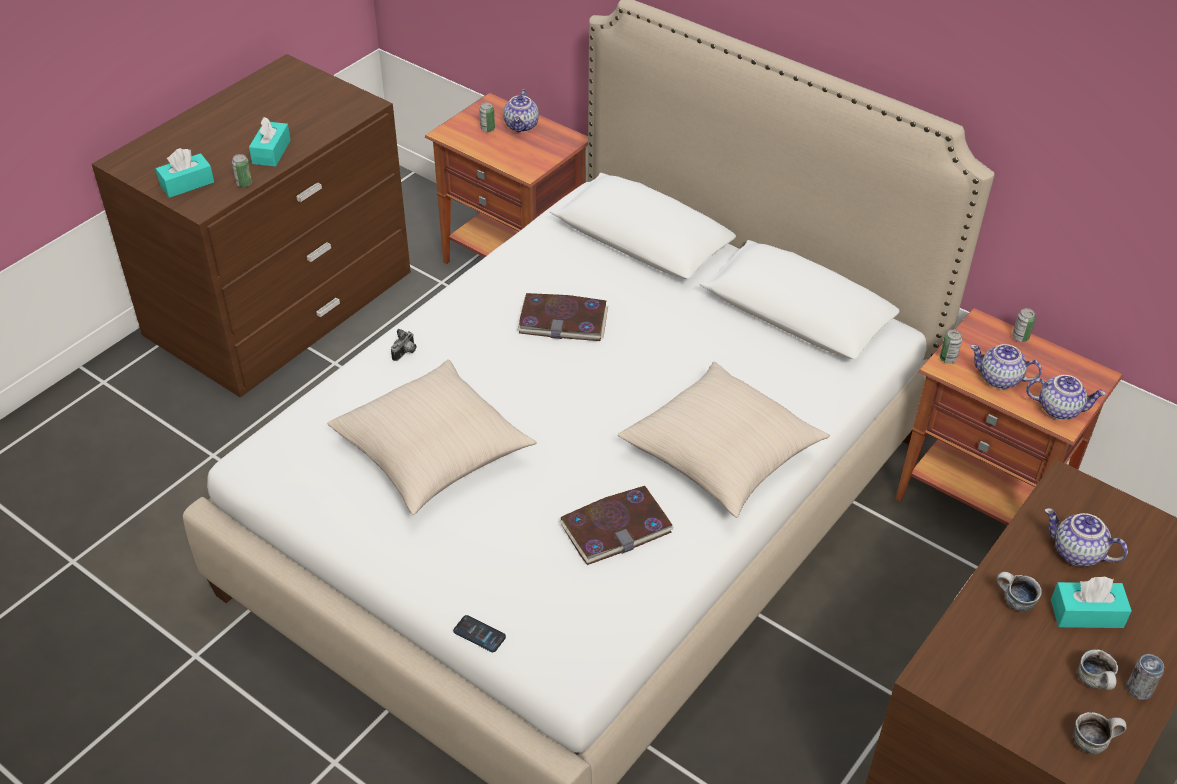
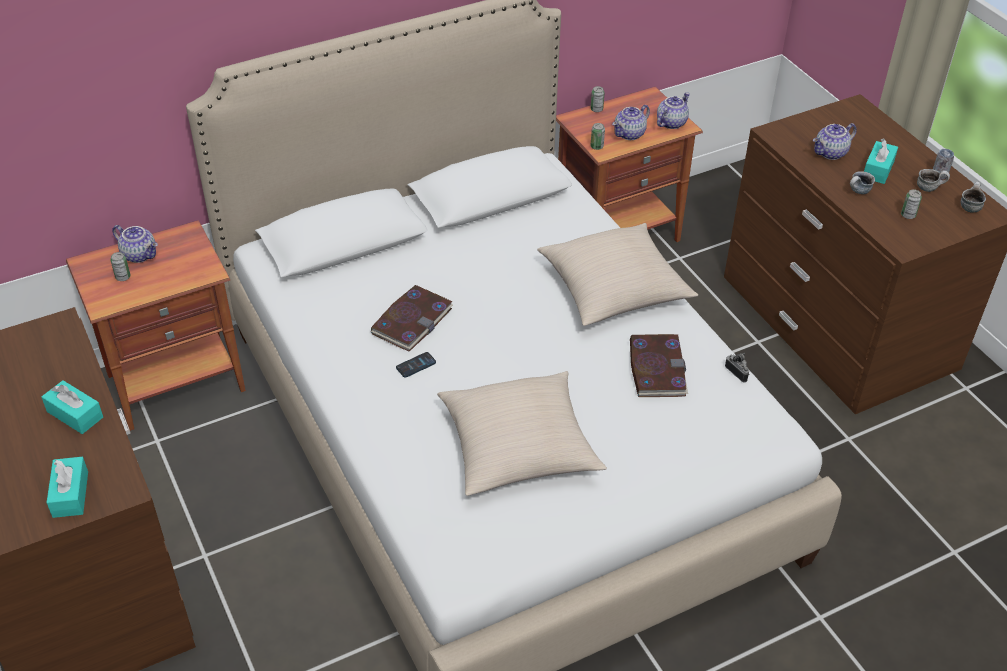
camera: 65 degrees left, 0 degrees up
can [232,154,252,187] -> can moved to [901,189,922,219]
camera [391,329,416,361] -> camera moved to [725,353,750,382]
phone [453,615,506,652] -> phone moved to [396,352,436,378]

